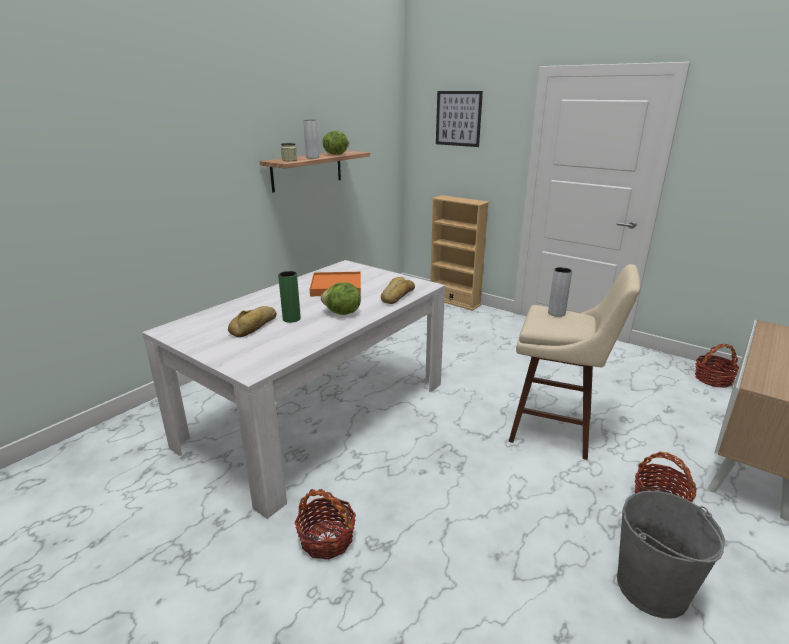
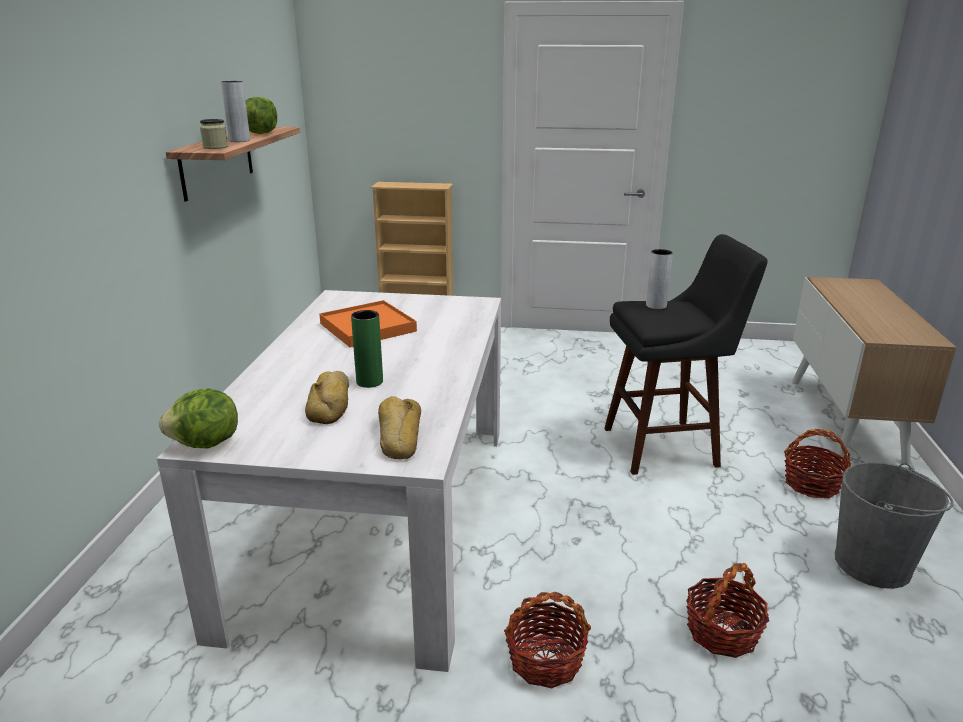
camera: 30 degrees left, 0 degrees up
lettuce [321,282,361,315] -> lettuce moved to [159,389,238,448]
bread [381,277,415,304] -> bread moved to [378,396,421,459]
picture [436,91,483,147] -> none
beige stool [509,264,640,460] -> black stool [604,234,768,475]
basket [695,344,739,388] -> basket moved to [686,563,769,658]

